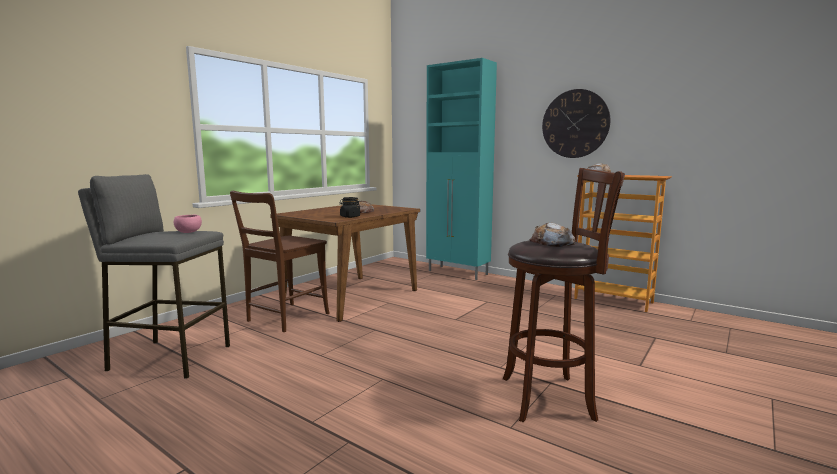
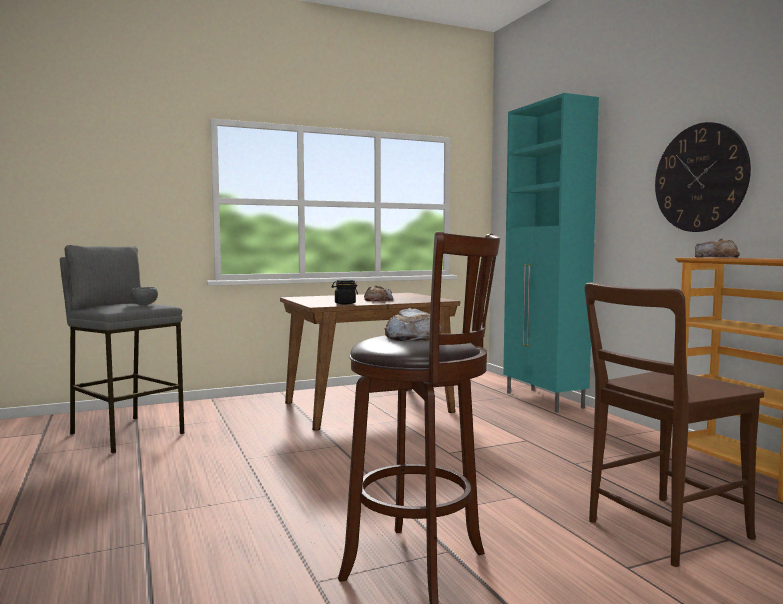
camera: 30 degrees right, 5 degrees down
pink bowl [174,215,202,233] -> grey bowl [130,287,158,305]
brown chair [230,191,330,332] -> brown chair moved to [585,282,765,567]

